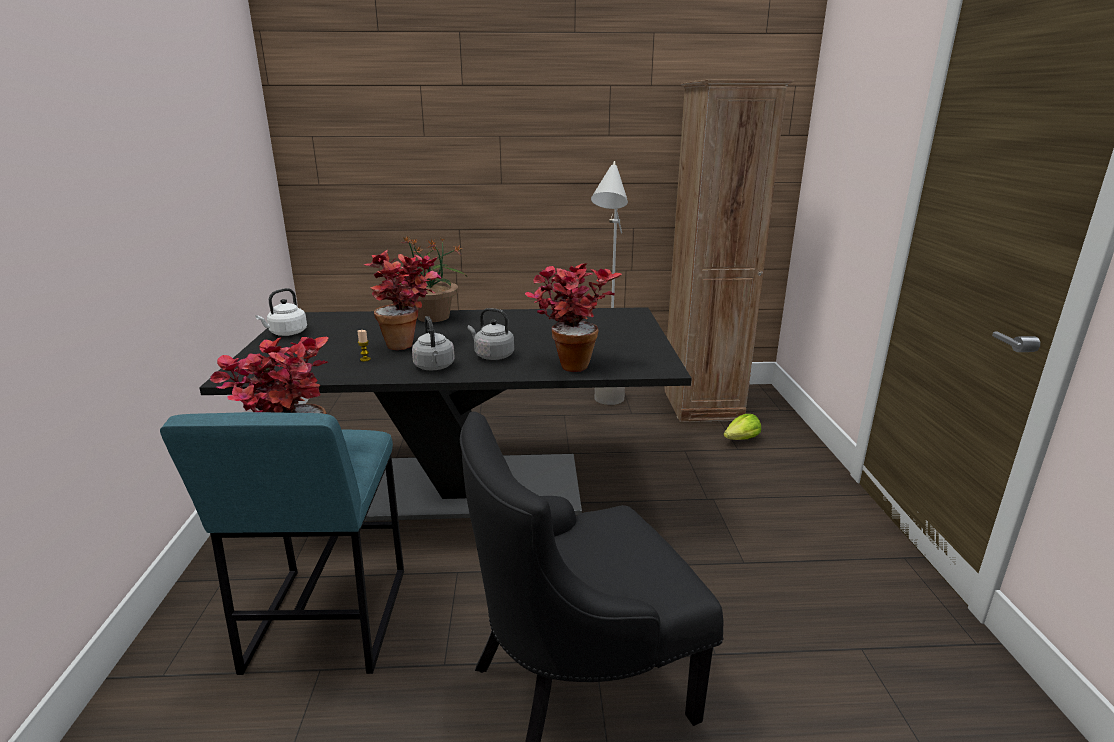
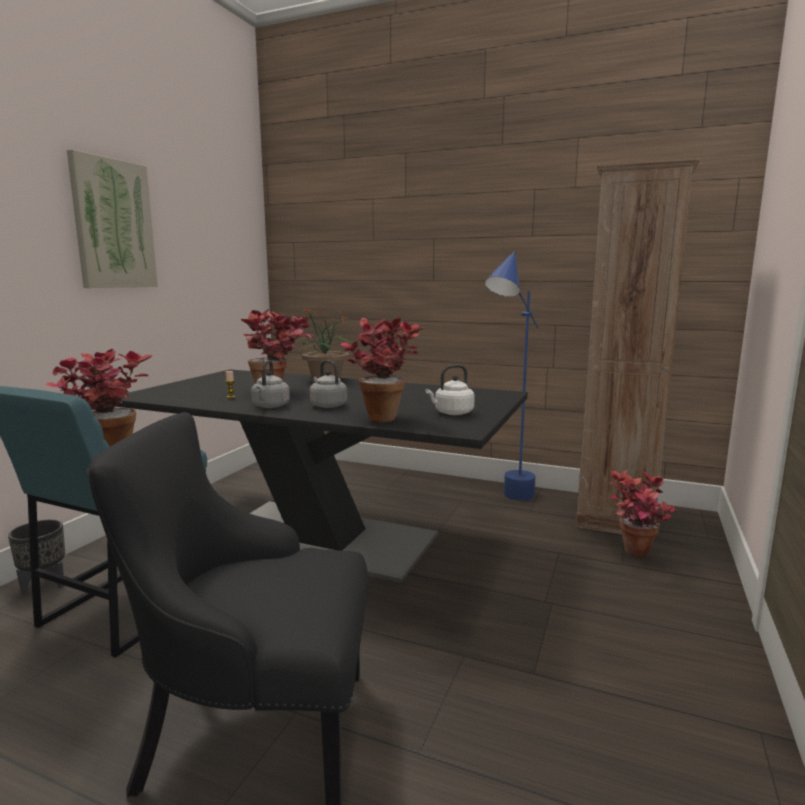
camera: 25 degrees right, 10 degrees down
white kettle [255,288,307,336] -> white kettle moved to [426,365,475,415]
grey floor lamp [591,161,628,405] -> blue floor lamp [485,251,538,501]
lettuce [724,414,761,440] -> potted plant [610,470,678,557]
none -> black planter [8,520,65,595]
none -> picture [67,149,158,288]

